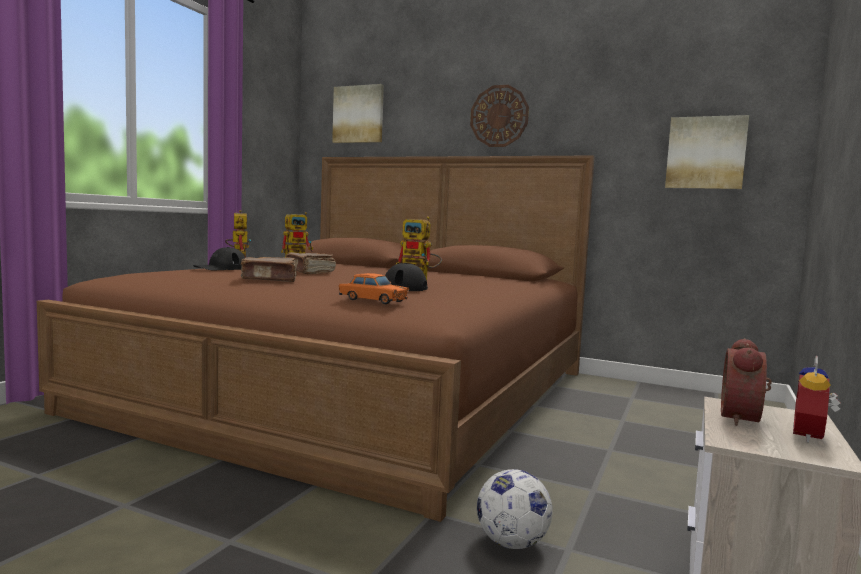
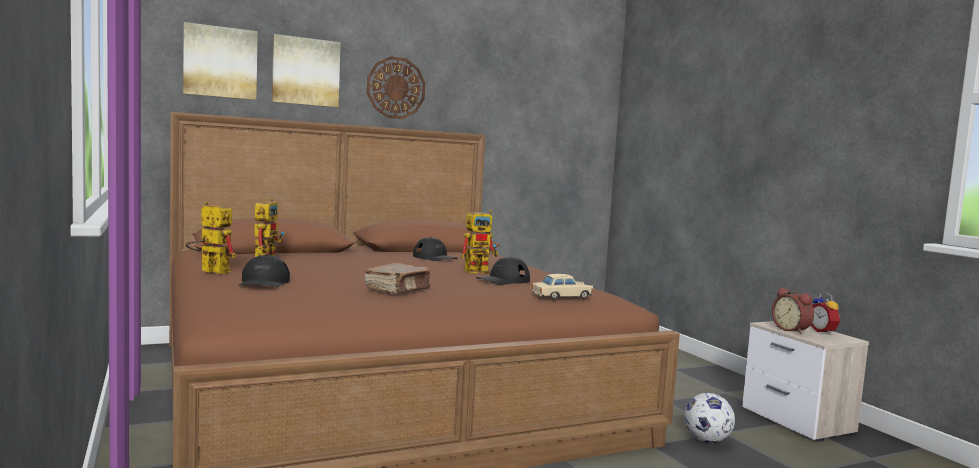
camera: 50 degrees left, 0 degrees up
brown book [286,252,336,274] -> none
orange toy car [339,273,409,304] -> beige toy car [532,274,593,299]
picture [665,115,749,189] -> picture moved to [272,34,341,107]
none -> black cap [413,237,457,261]

